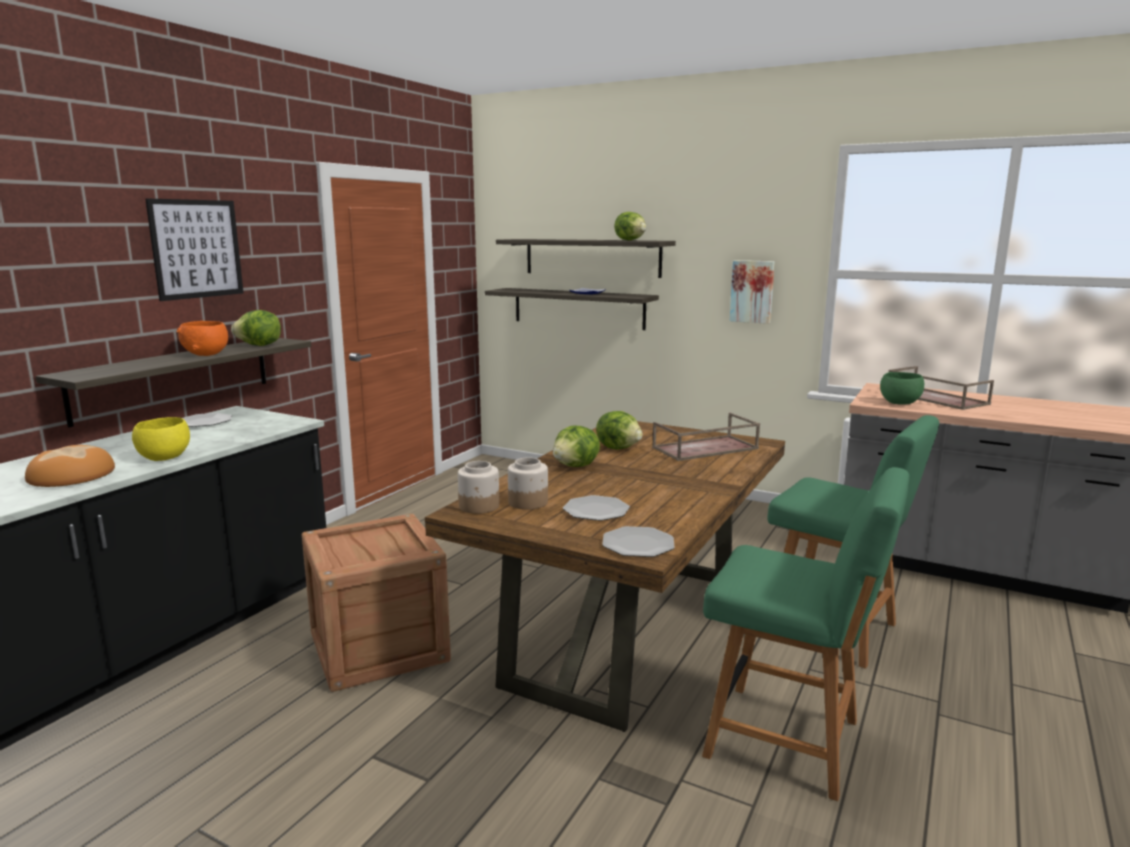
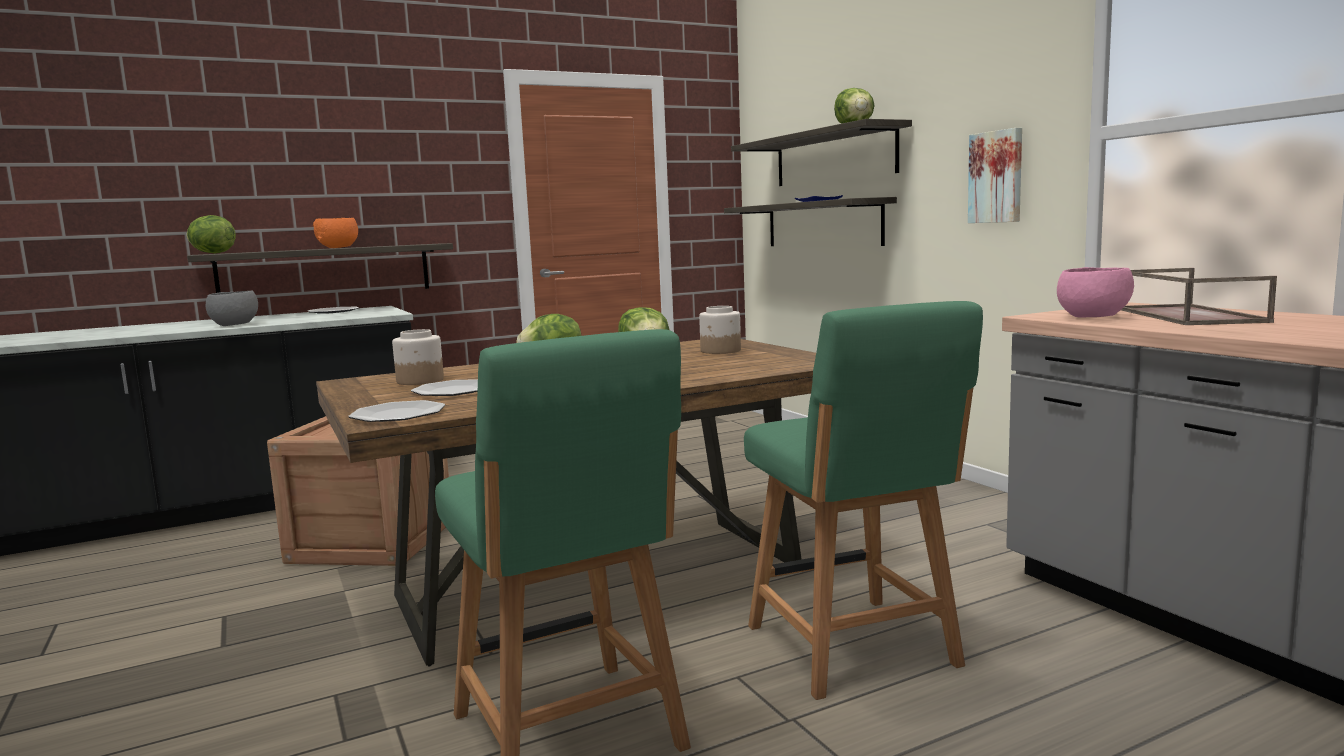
camera: 35 degrees right, 5 degrees down
bread [25,445,115,487] -> none
yellow bowl [132,417,190,461] -> grey bowl [206,291,258,326]
picture [145,198,244,301] -> none
lettuce [231,310,281,346] -> lettuce moved to [187,215,236,254]
jar [458,461,499,514] -> jar moved to [699,306,741,354]
brown tray [652,413,760,461] -> none
green bowl [880,372,924,404] -> pink bowl [1057,267,1134,317]

